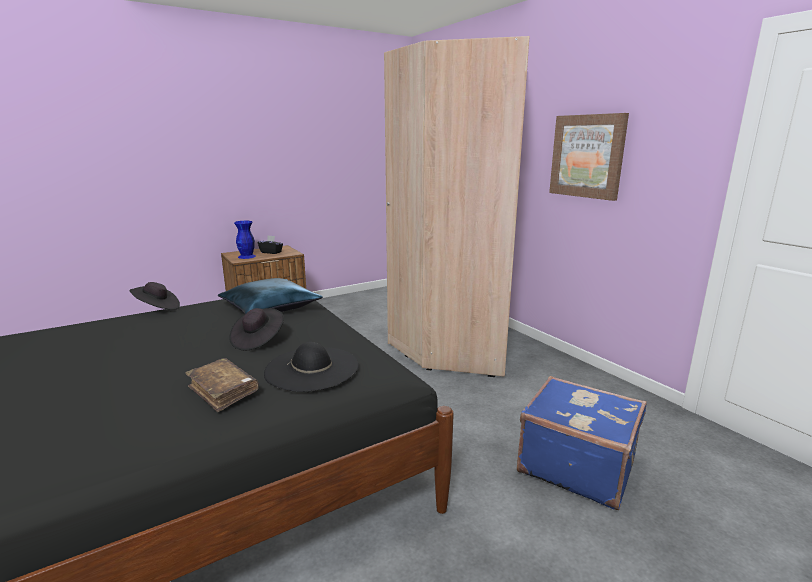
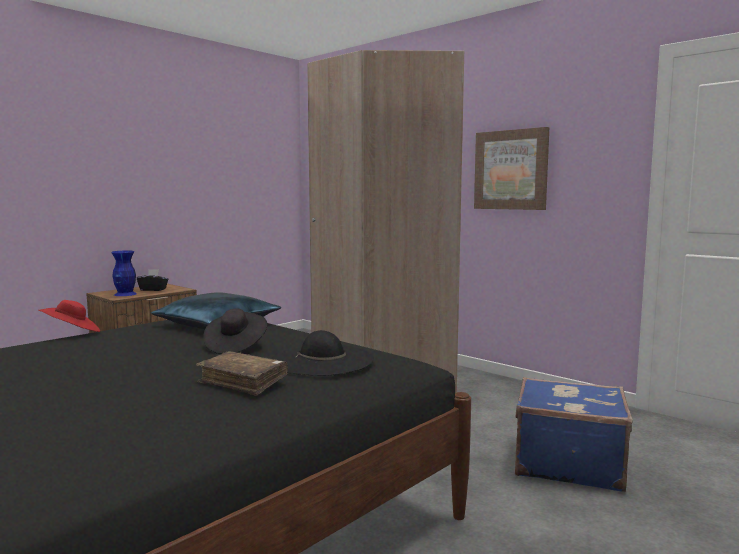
camera: 15 degrees left, 10 degrees down
black hat [130,282,180,310] -> red hat [39,300,100,332]

